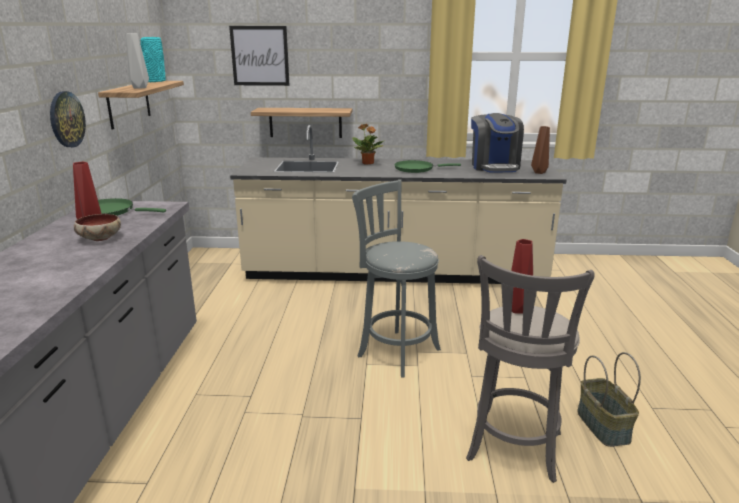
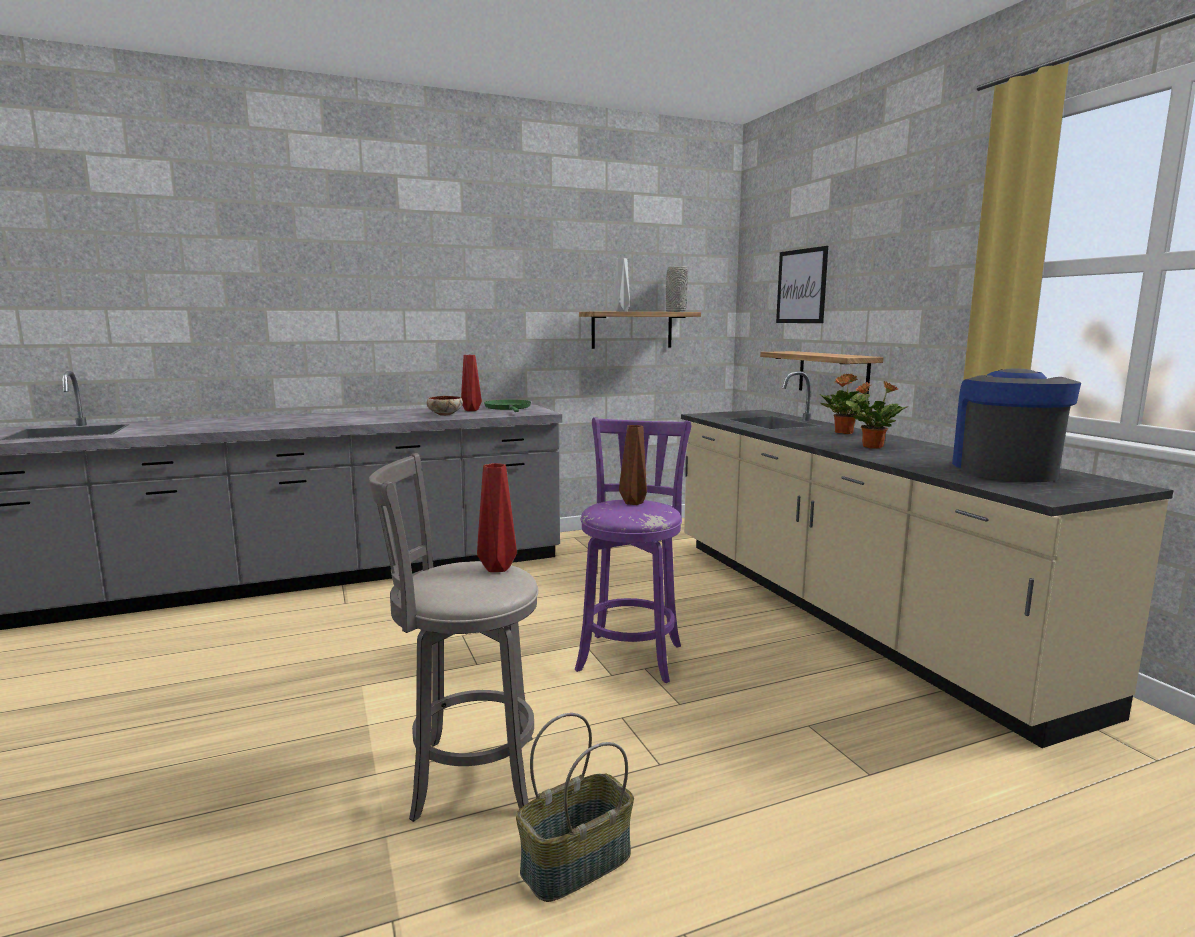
camera: 65 degrees right, 10 degrees down
wall clock [50,91,86,147] -> none
turquoise vase [140,37,166,82] -> grey vase [666,266,688,312]
grey stool [352,179,441,378] -> purple stool [575,417,691,683]
green frying pan [394,160,461,173] -> potted plant [845,381,908,449]
coffee machine [471,113,524,173] -> coffee machine turned 135 degrees clockwise [952,369,1081,482]
brown vase [531,126,550,174] -> brown vase moved to [619,425,647,505]

